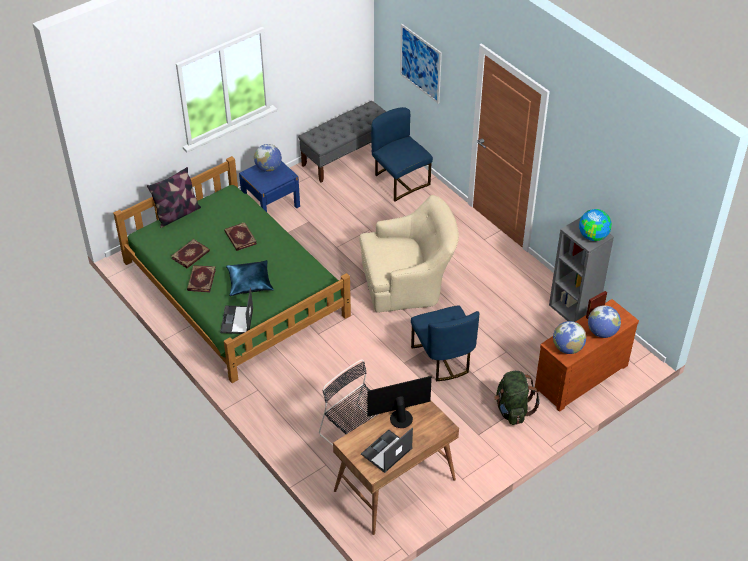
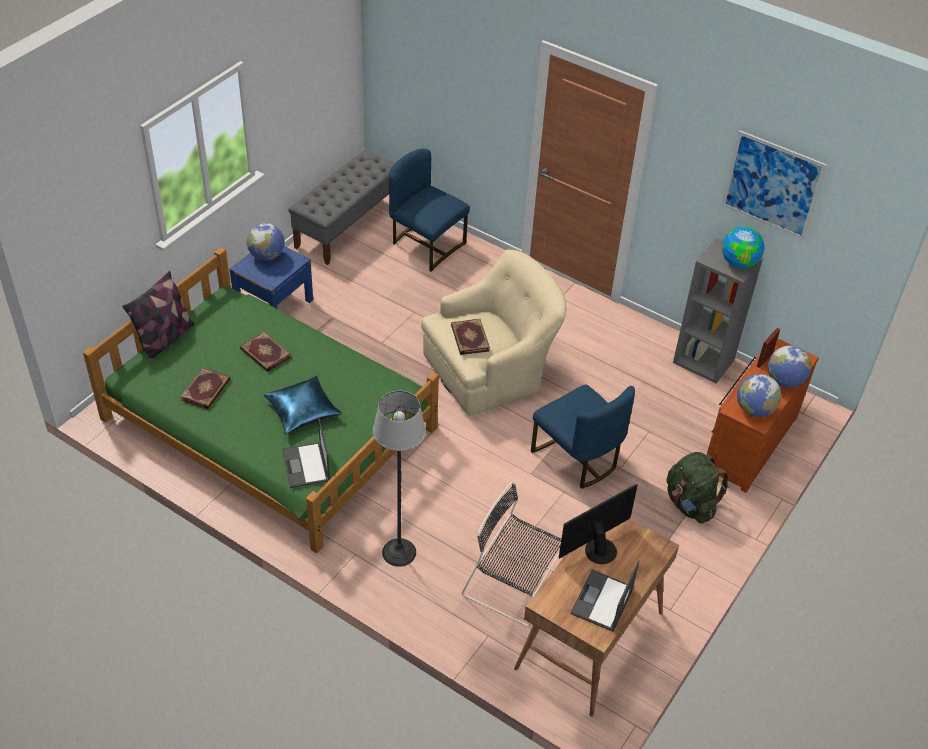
camera: 20 degrees left, 0 degrees up
book [187,265,216,293] -> book moved to [451,319,490,355]
picture [400,24,442,104] -> picture moved to [721,130,827,240]
none -> floor lamp [373,391,426,567]

